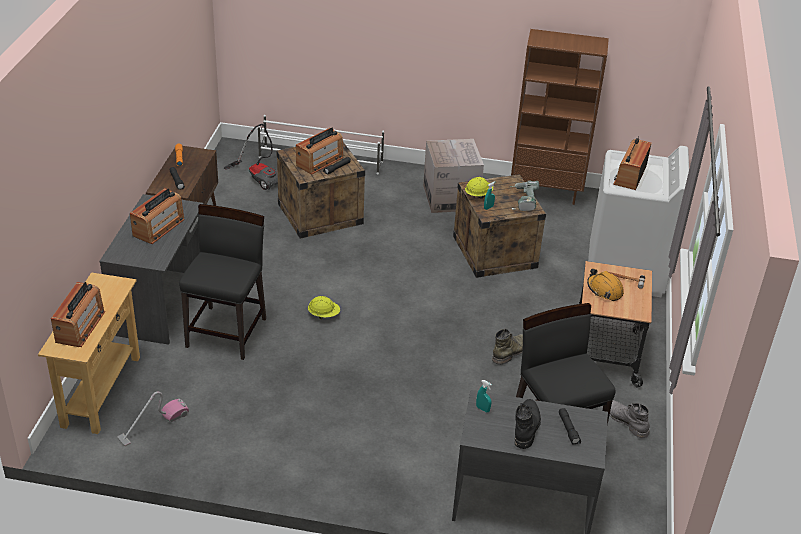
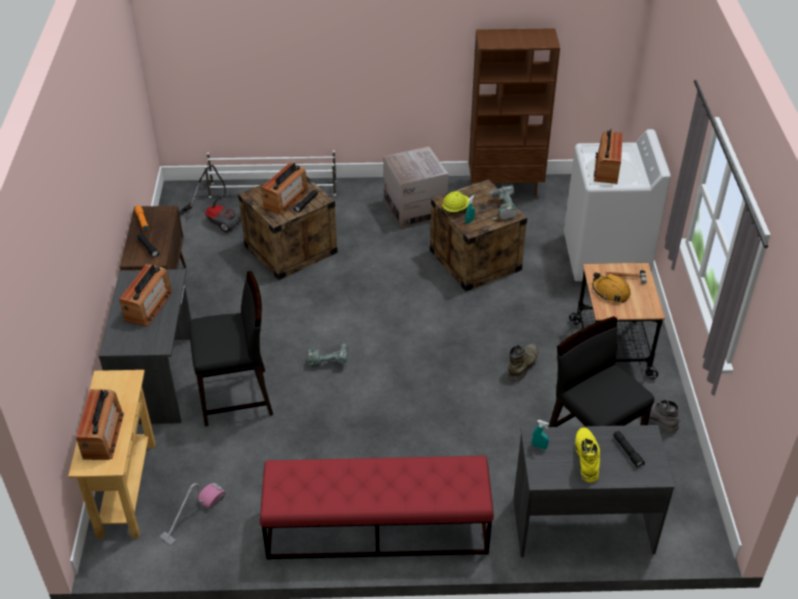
camera: 10 degrees left, 5 degrees up
black chair [179,204,266,360] -> black chair turned 75 degrees clockwise [189,271,273,426]
yellow hard hat [308,296,340,319] -> power drill [309,344,348,367]
black boot [515,399,541,449] -> yellow boot [575,428,600,482]
none -> red bench [260,456,494,560]

